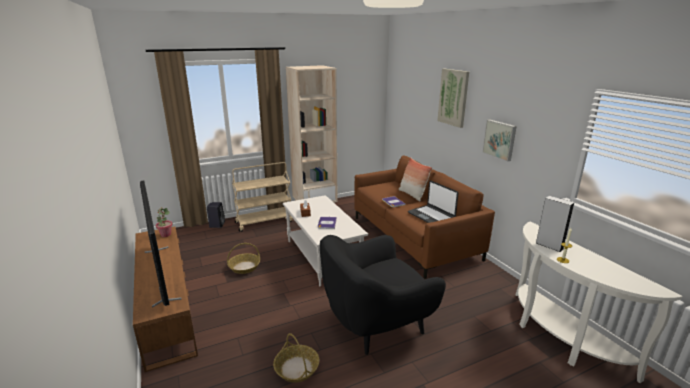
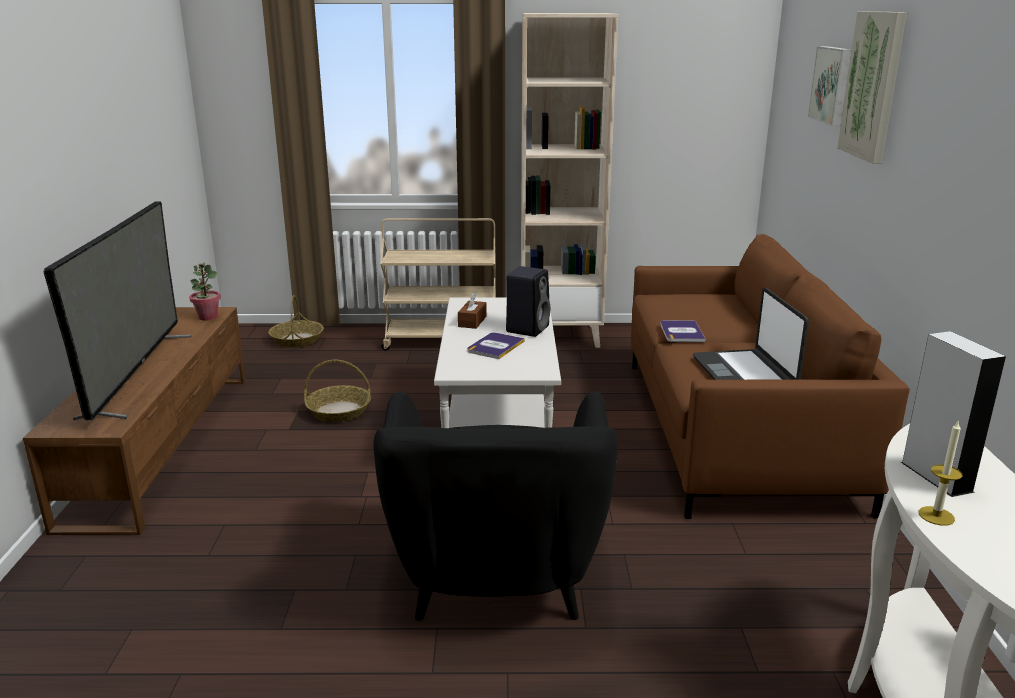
camera: 25 degrees right, 0 degrees up
black speaker [207,202,225,228] -> black speaker moved to [506,266,550,337]
basket [273,333,320,383] -> basket moved to [268,295,324,347]
black armchair [320,235,446,355] -> black armchair turned 90 degrees counterclockwise [373,391,618,620]
pillow [399,157,432,201] -> none
picture [482,120,517,161] -> picture moved to [808,46,852,126]

